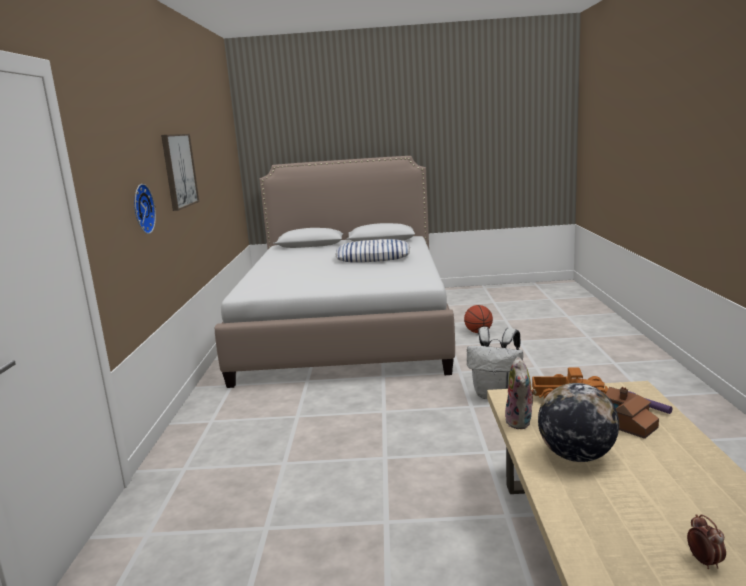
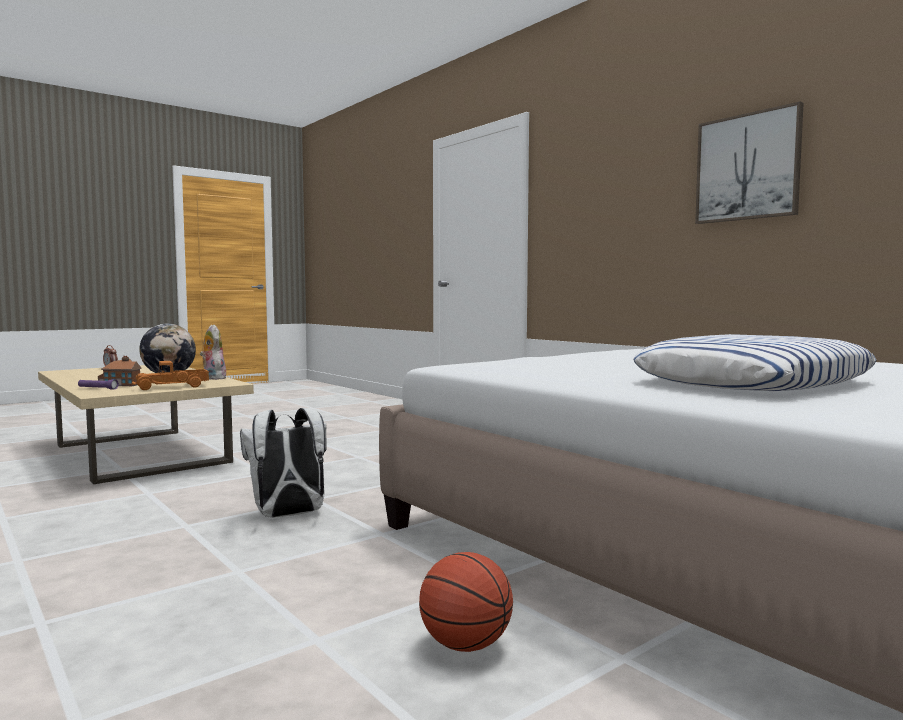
camera: 140 degrees right, 10 degrees down
wall clock [134,184,156,234] -> none

